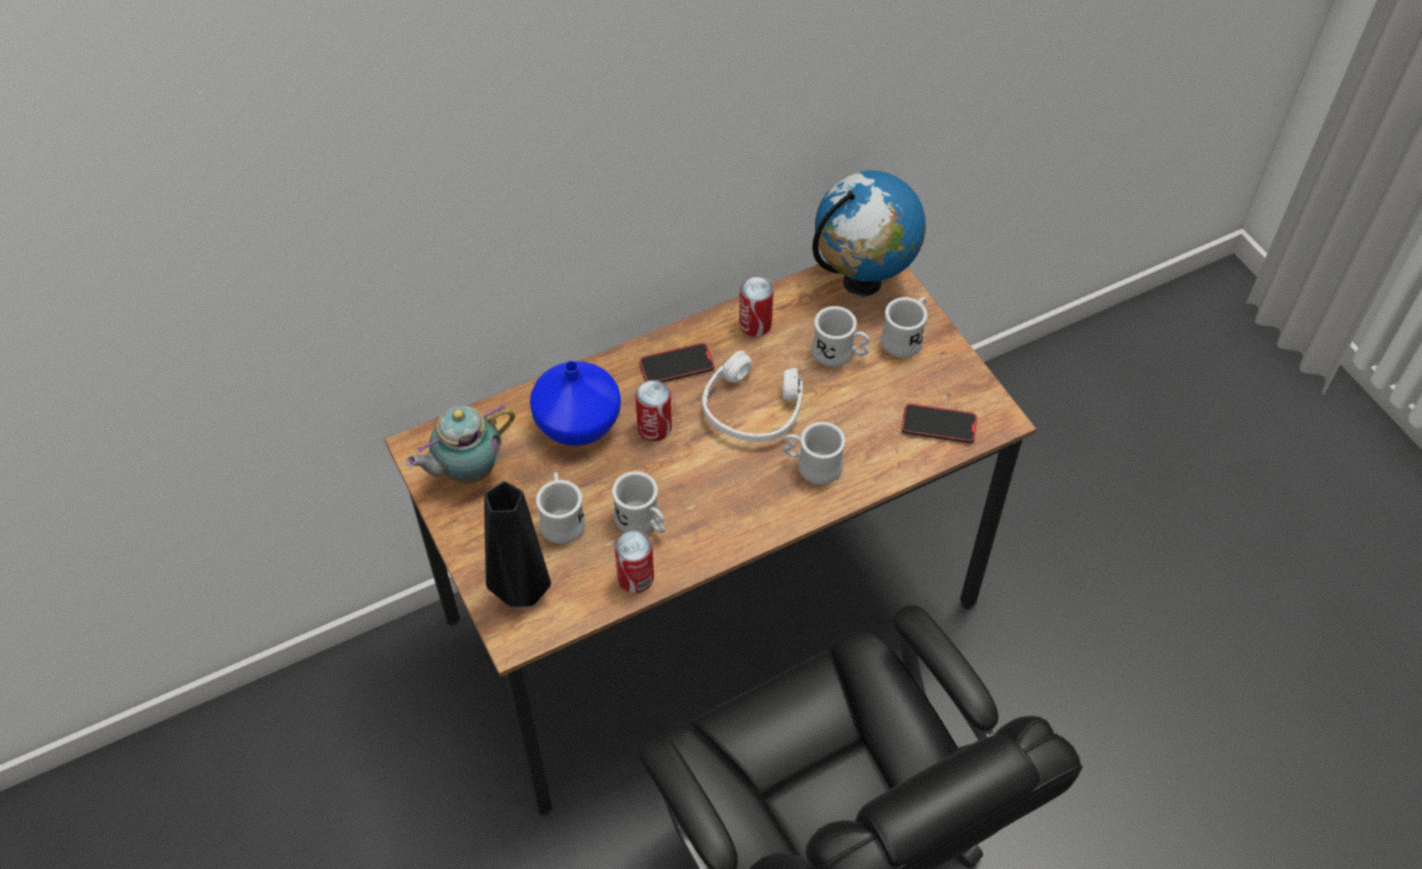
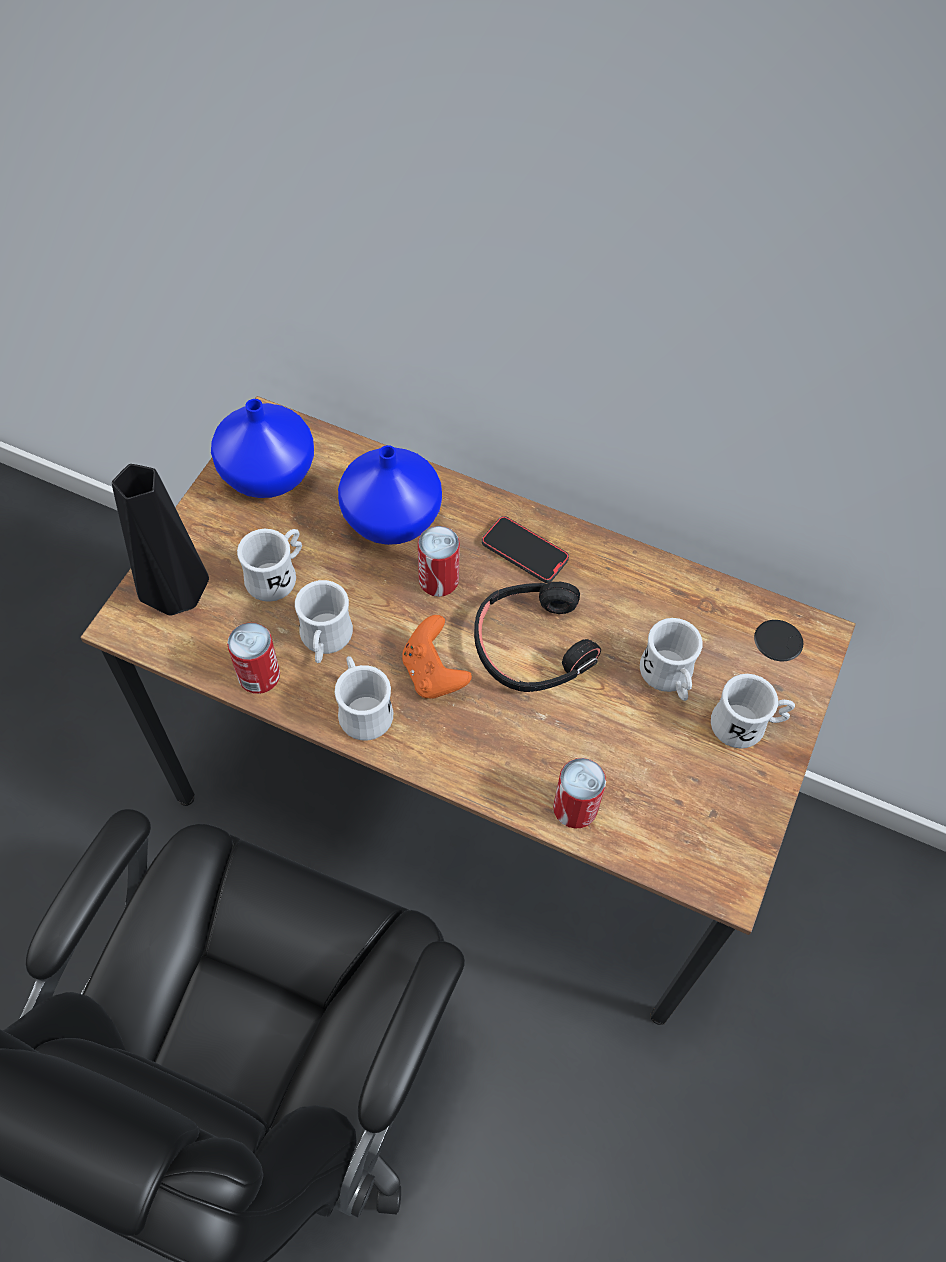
camera: 50 degrees right, 5 degrees up
teapot [406,404,515,484] -> blue vase [211,399,314,498]
white headphones [702,350,803,442] -> black headphones [474,582,601,692]
can [739,277,774,337] -> can moved to [553,758,606,829]
white mug [783,422,846,485] -> white mug moved to [335,656,394,741]
globe [812,170,926,293] -> none
phone [902,403,977,443] -> none
none -> orange game controller [402,615,472,699]

